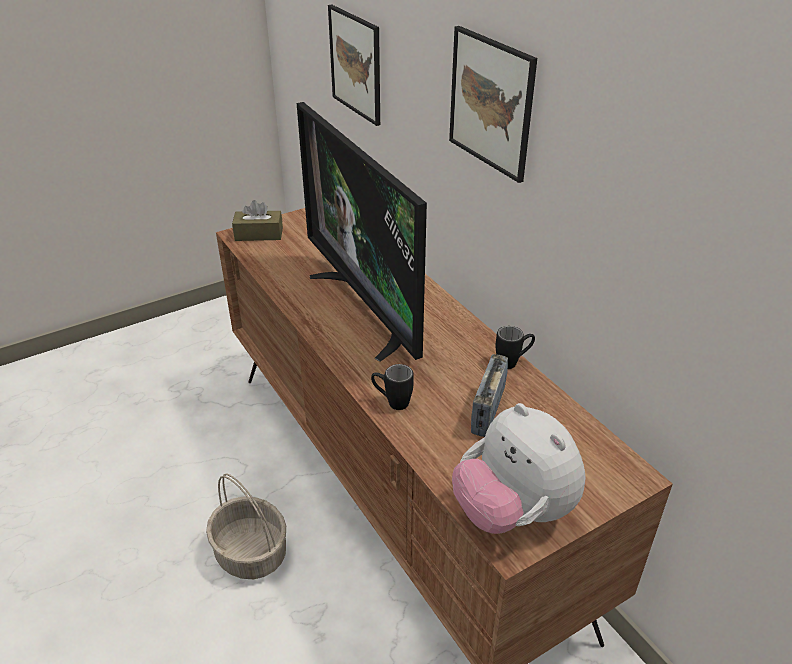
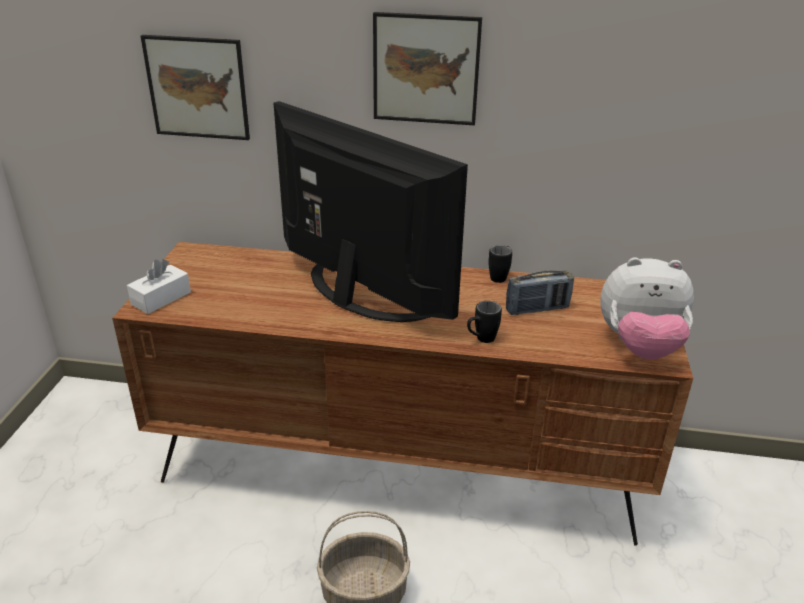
camera: 50 degrees left, 5 degrees down
brown tissue box [232,200,283,241] -> white tissue box [127,259,191,314]
television [297,102,427,362] -> television turned 150 degrees counterclockwise [273,101,468,322]
radio [471,354,508,437] -> radio turned 75 degrees counterclockwise [506,271,574,315]

